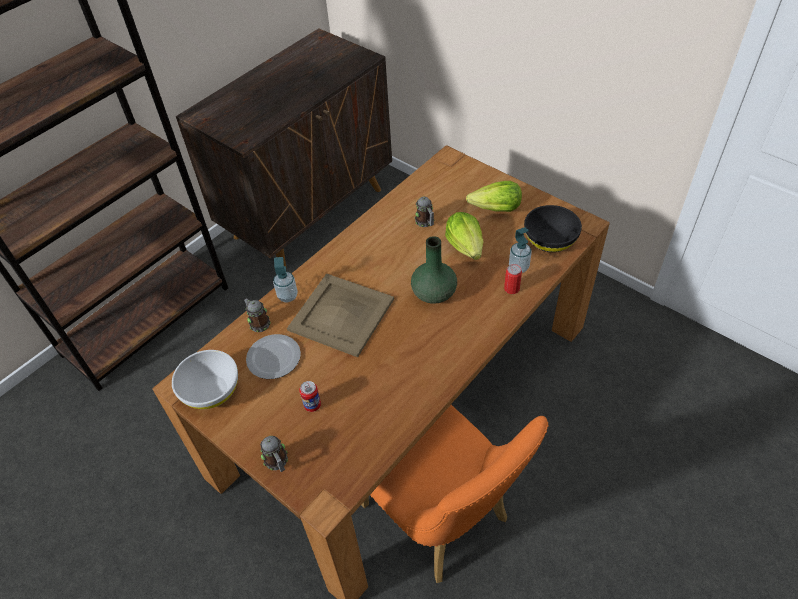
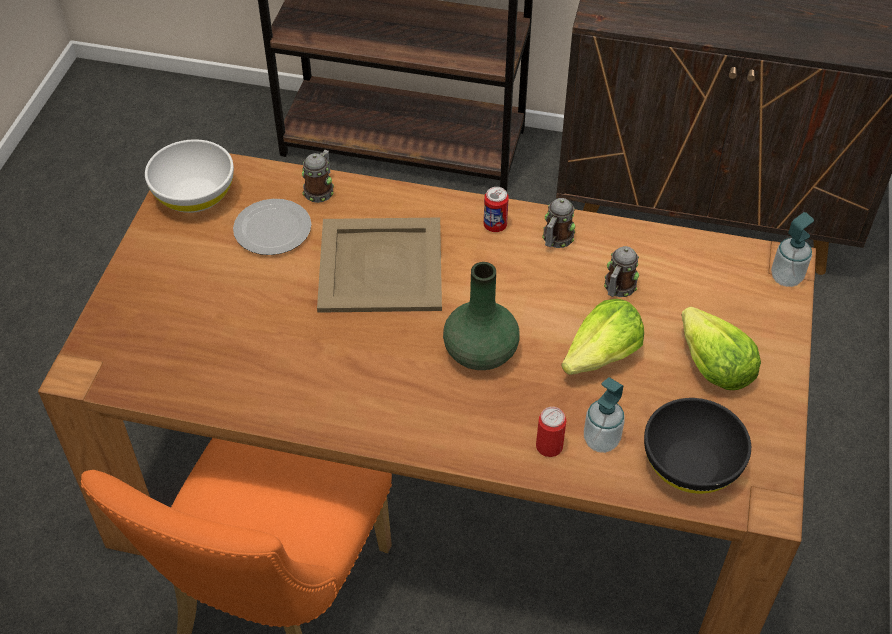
camera: 60 degrees right, 0 degrees up
mug [260,436,288,472] -> mug moved to [542,198,575,248]
soap dispenser [273,257,298,302] -> soap dispenser moved to [771,212,814,287]
can [299,381,321,412] -> can moved to [484,187,509,232]

